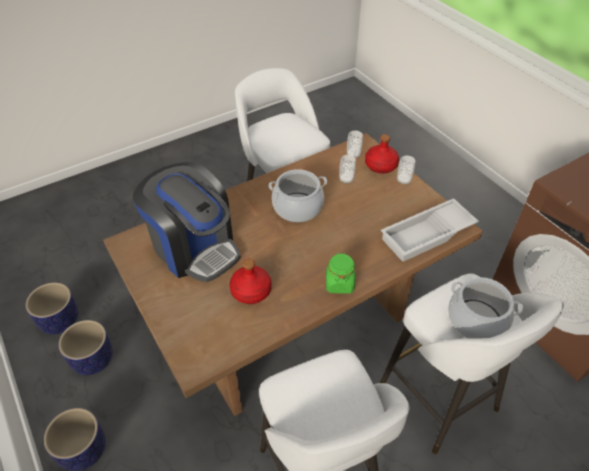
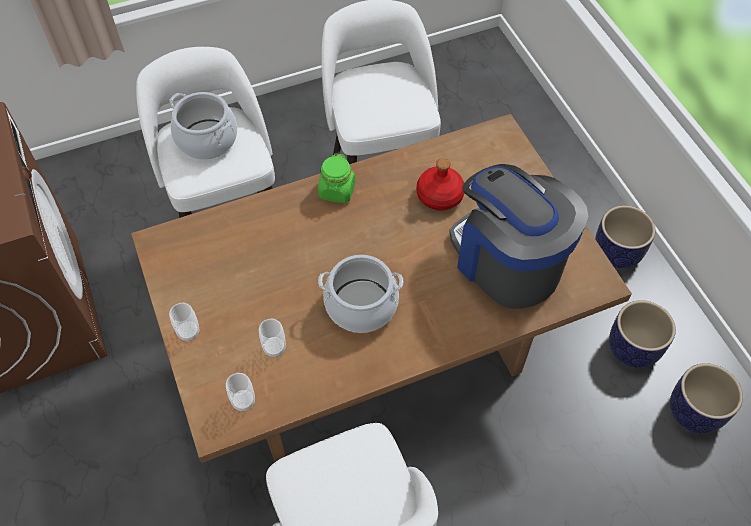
camera: 170 degrees left, 10 degrees up
red bottle [365,134,399,173] -> none
white tray [381,198,479,262] -> none

